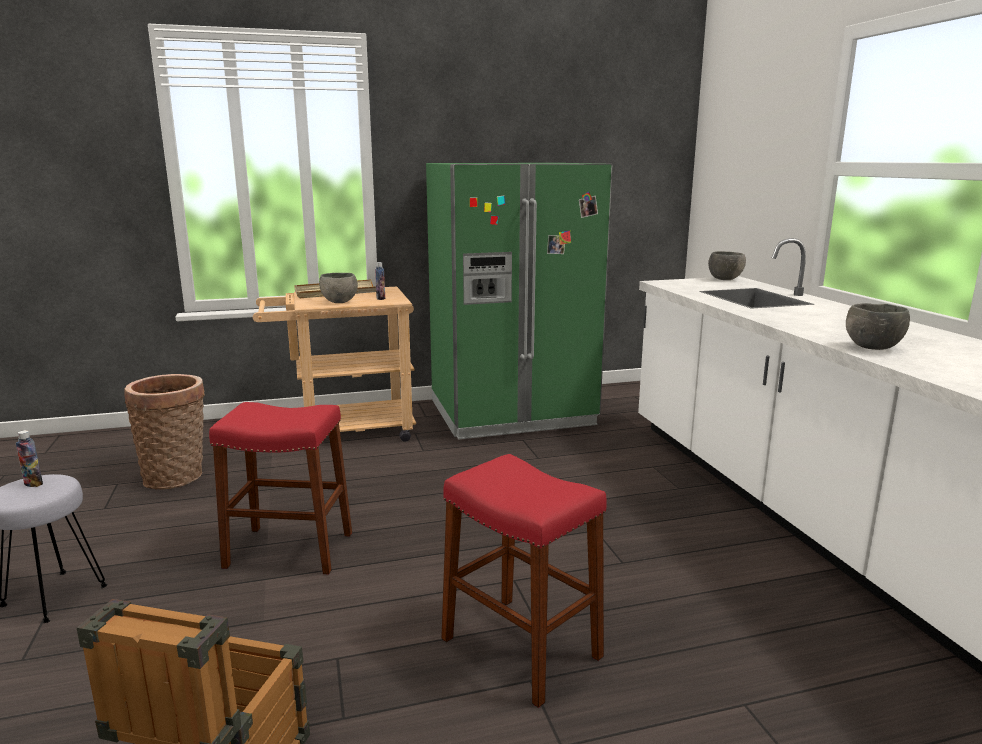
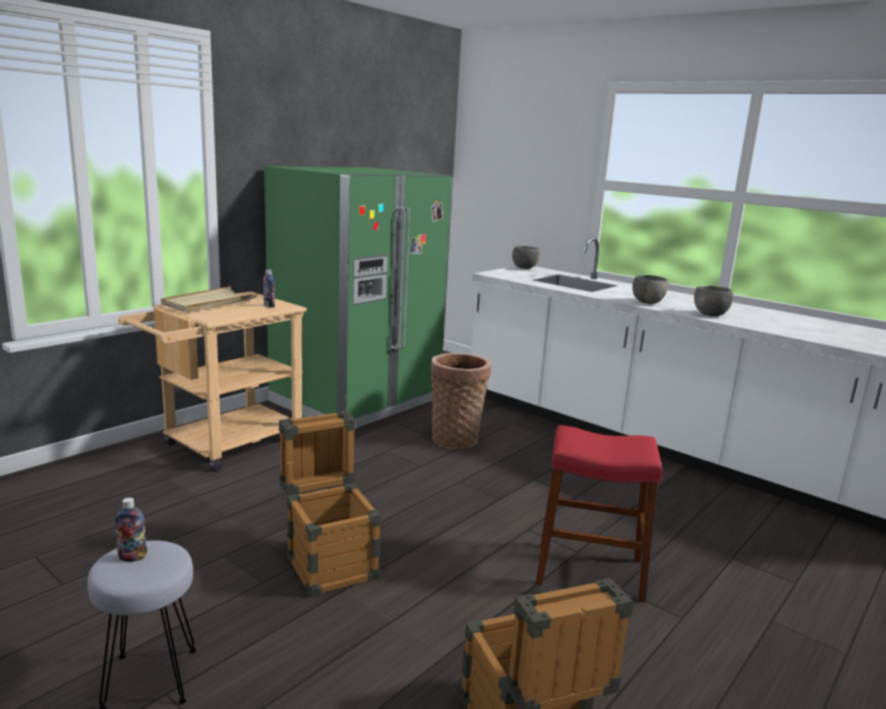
camera: 35 degrees left, 0 degrees up
basket [124,374,205,490] -> basket moved to [431,353,491,450]
red stool [209,402,352,575] -> crate [279,411,381,597]
grey bowl [319,273,358,303] -> grey bowl moved to [632,275,668,304]

